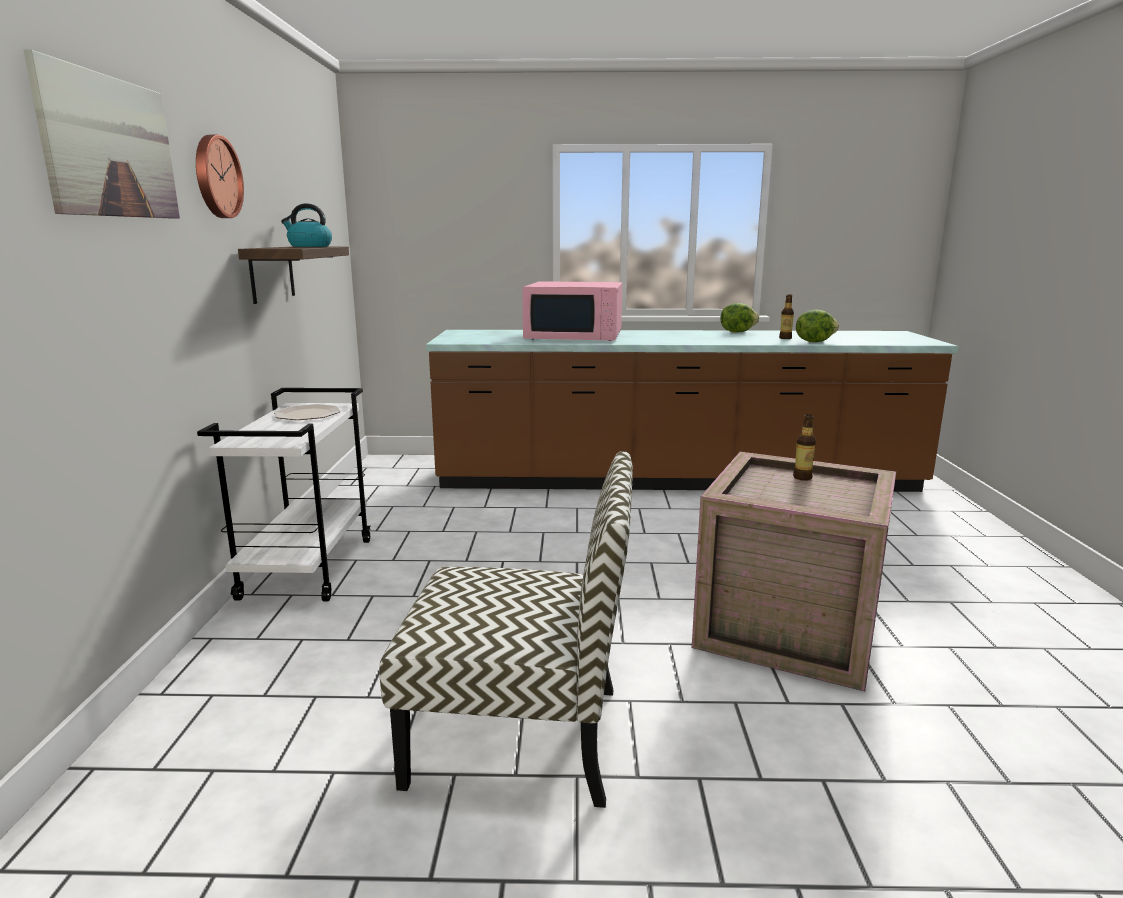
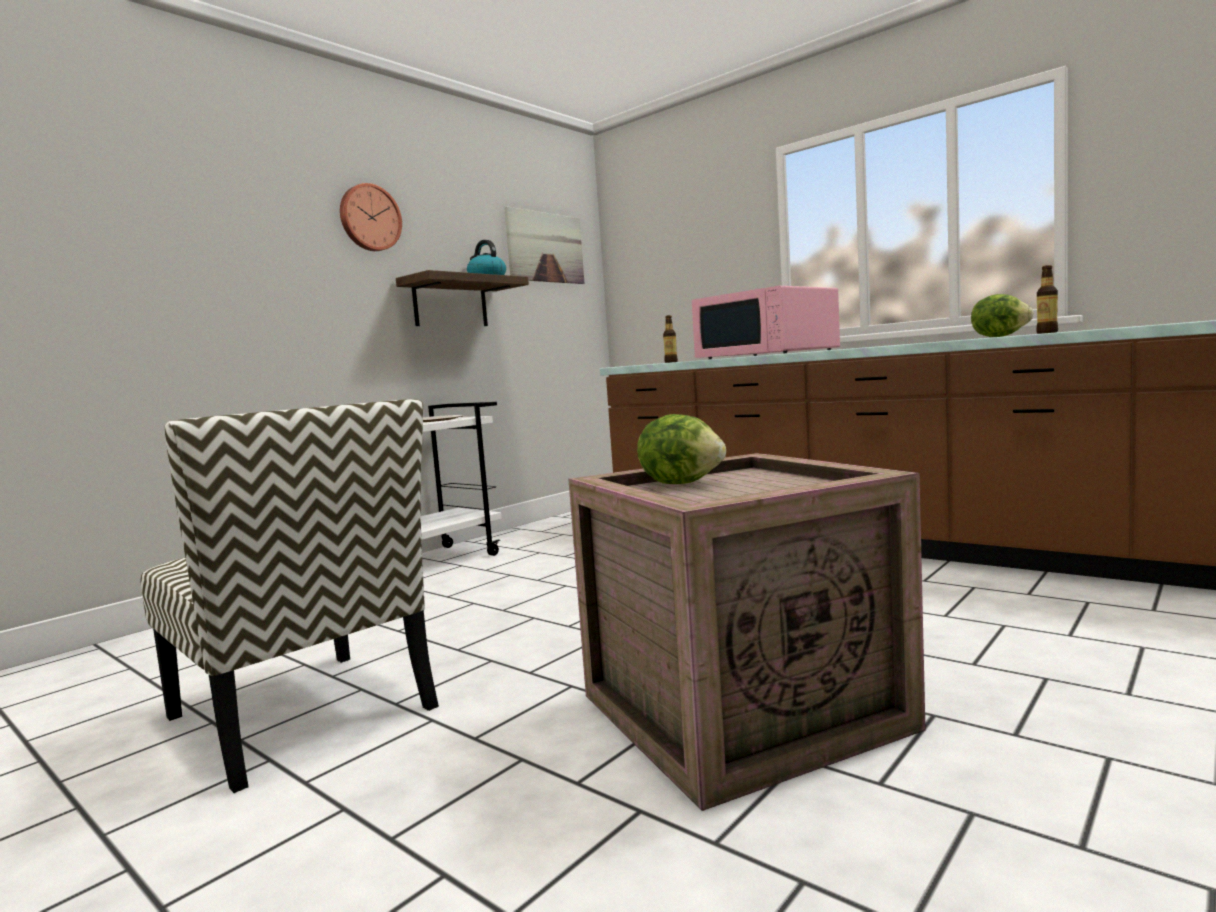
camera: 40 degrees right, 10 degrees down
picture [24,49,180,219] -> picture moved to [504,206,585,284]
bottle [793,414,816,481] -> bottle moved to [663,315,678,363]
lettuce [796,309,839,342] -> lettuce moved to [637,414,726,484]

